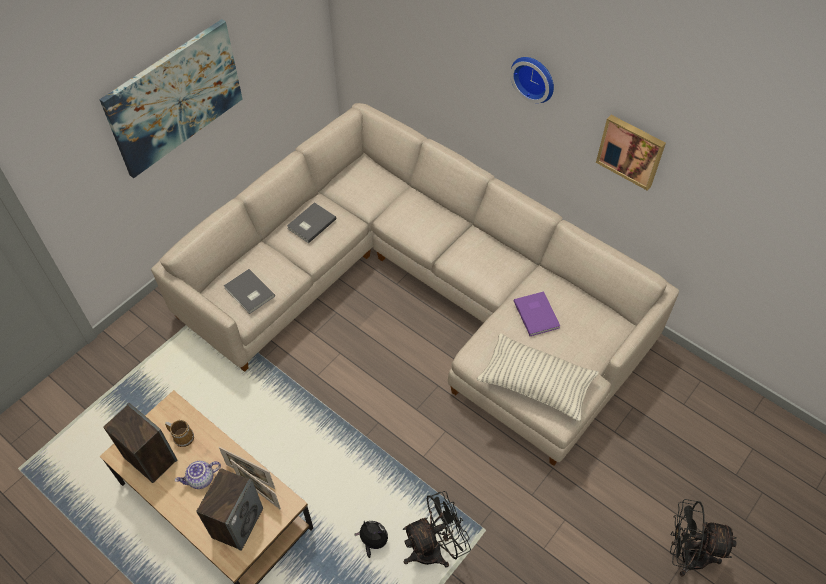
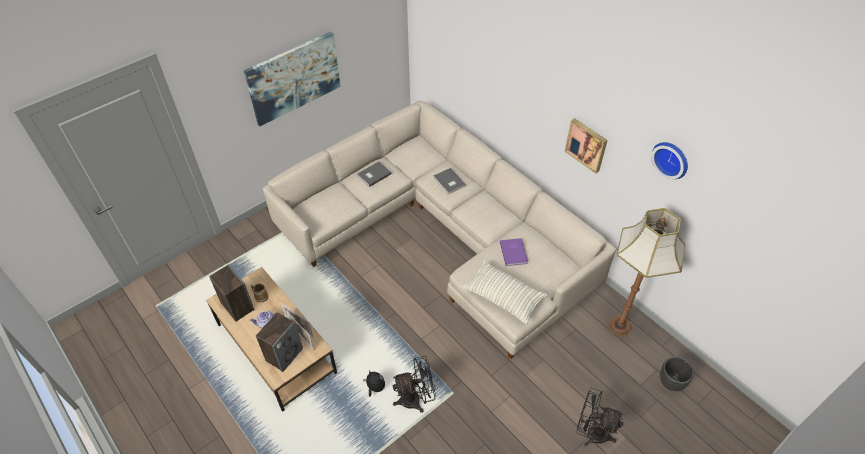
camera: 10 degrees right, 5 degrees down
grey book [224,269,275,314] -> grey book moved to [433,168,466,194]
wall clock [510,57,554,103] -> wall clock moved to [651,142,688,179]
none -> floor lamp [609,208,685,336]
none -> black planter [660,357,694,391]

